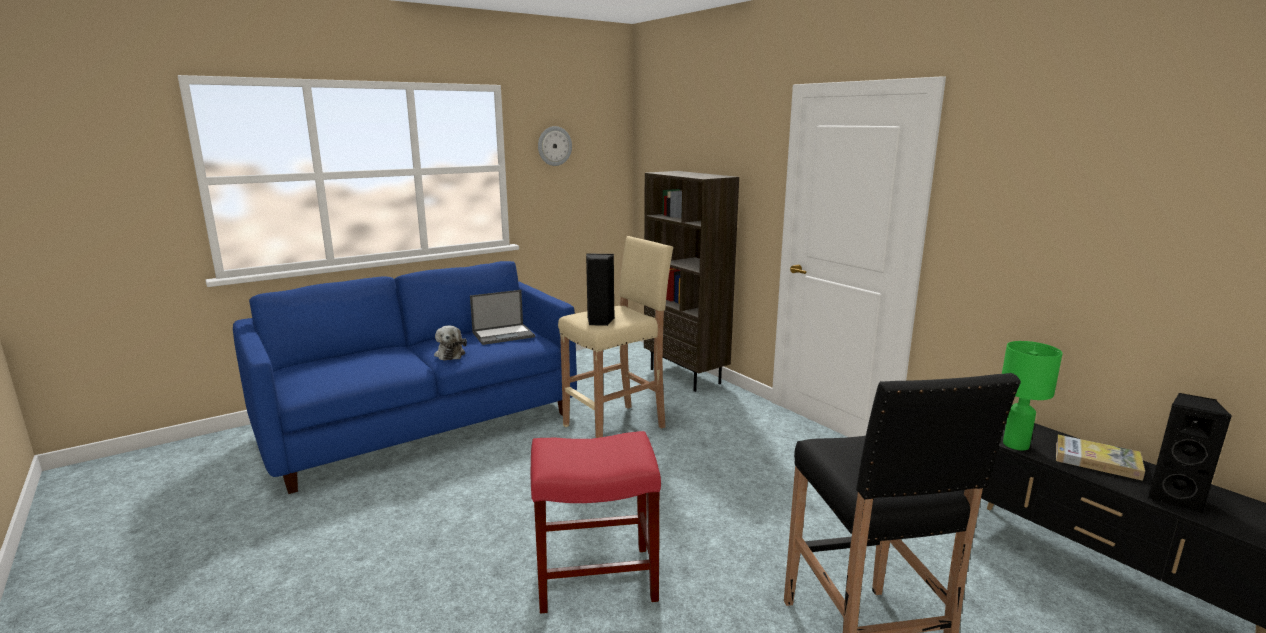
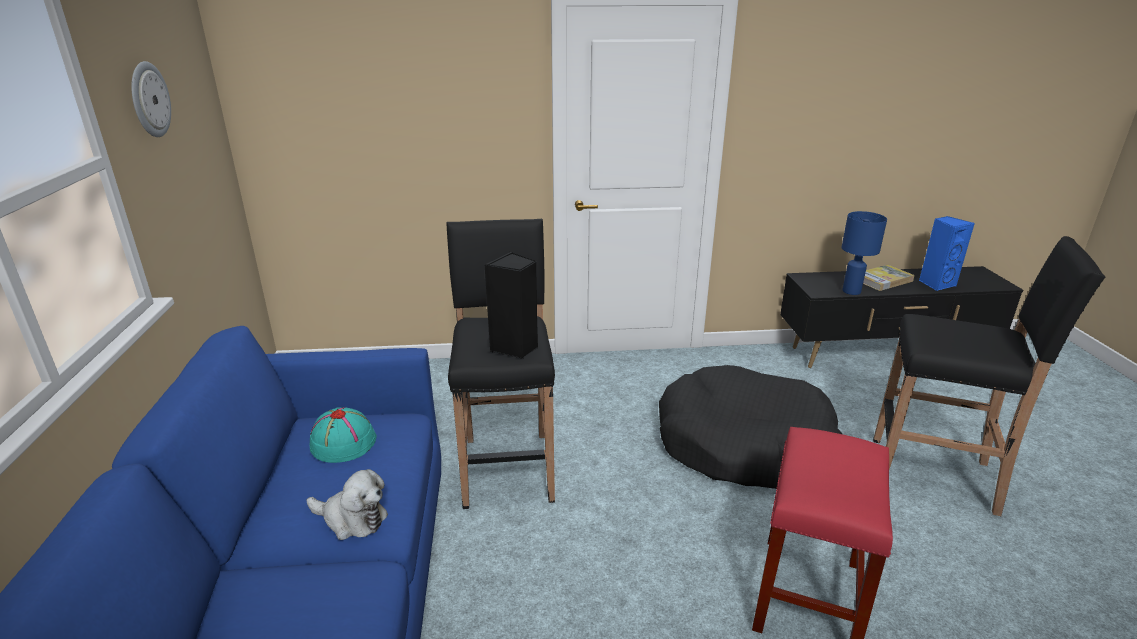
camera: 60 degrees left, 10 degrees up
laptop [470,290,535,345] -> turquoise hat [310,407,377,463]
beige stool [558,236,673,438] -> black stool [447,219,555,509]
brown bookcase [644,171,739,392] -> none
green table lamp [1002,341,1063,450] -> blue table lamp [841,211,887,295]
black speaker [1147,393,1232,513] -> blue speaker [919,216,975,291]
none -> black dog bed [659,365,842,489]

